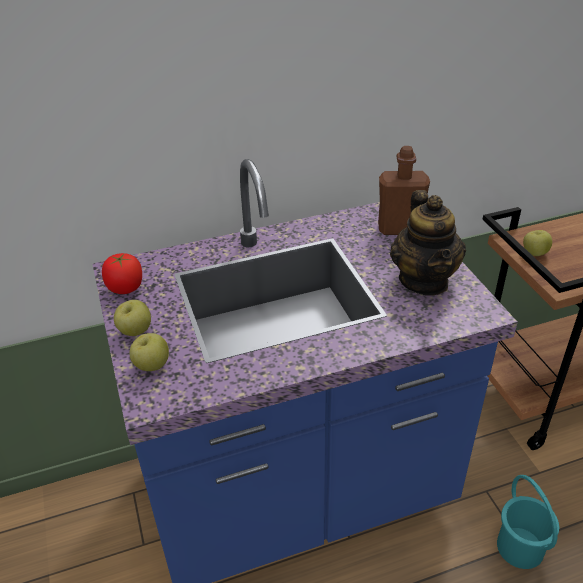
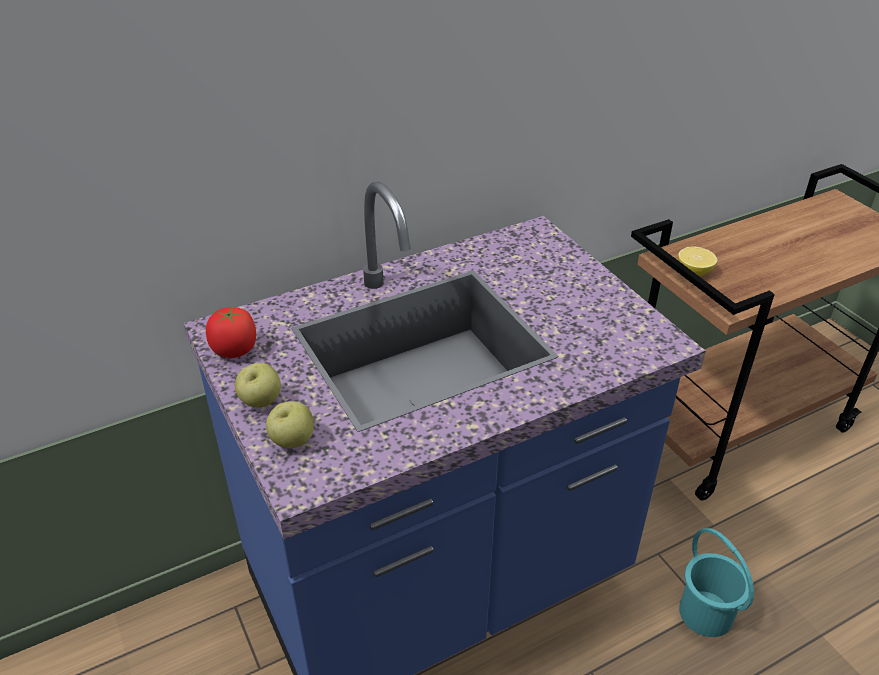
camera: 10 degrees left, 0 degrees up
brown bottle [378,146,430,235] -> none
teapot [390,190,466,296] -> none
apple [523,230,552,256] -> lemon [678,247,718,276]

